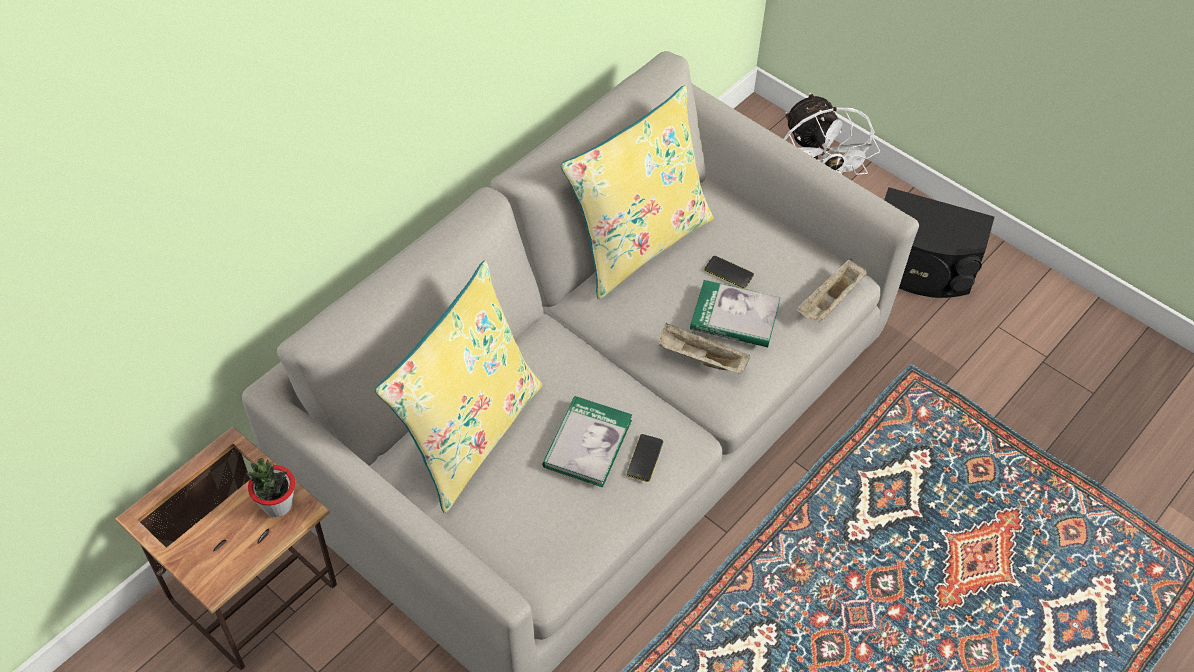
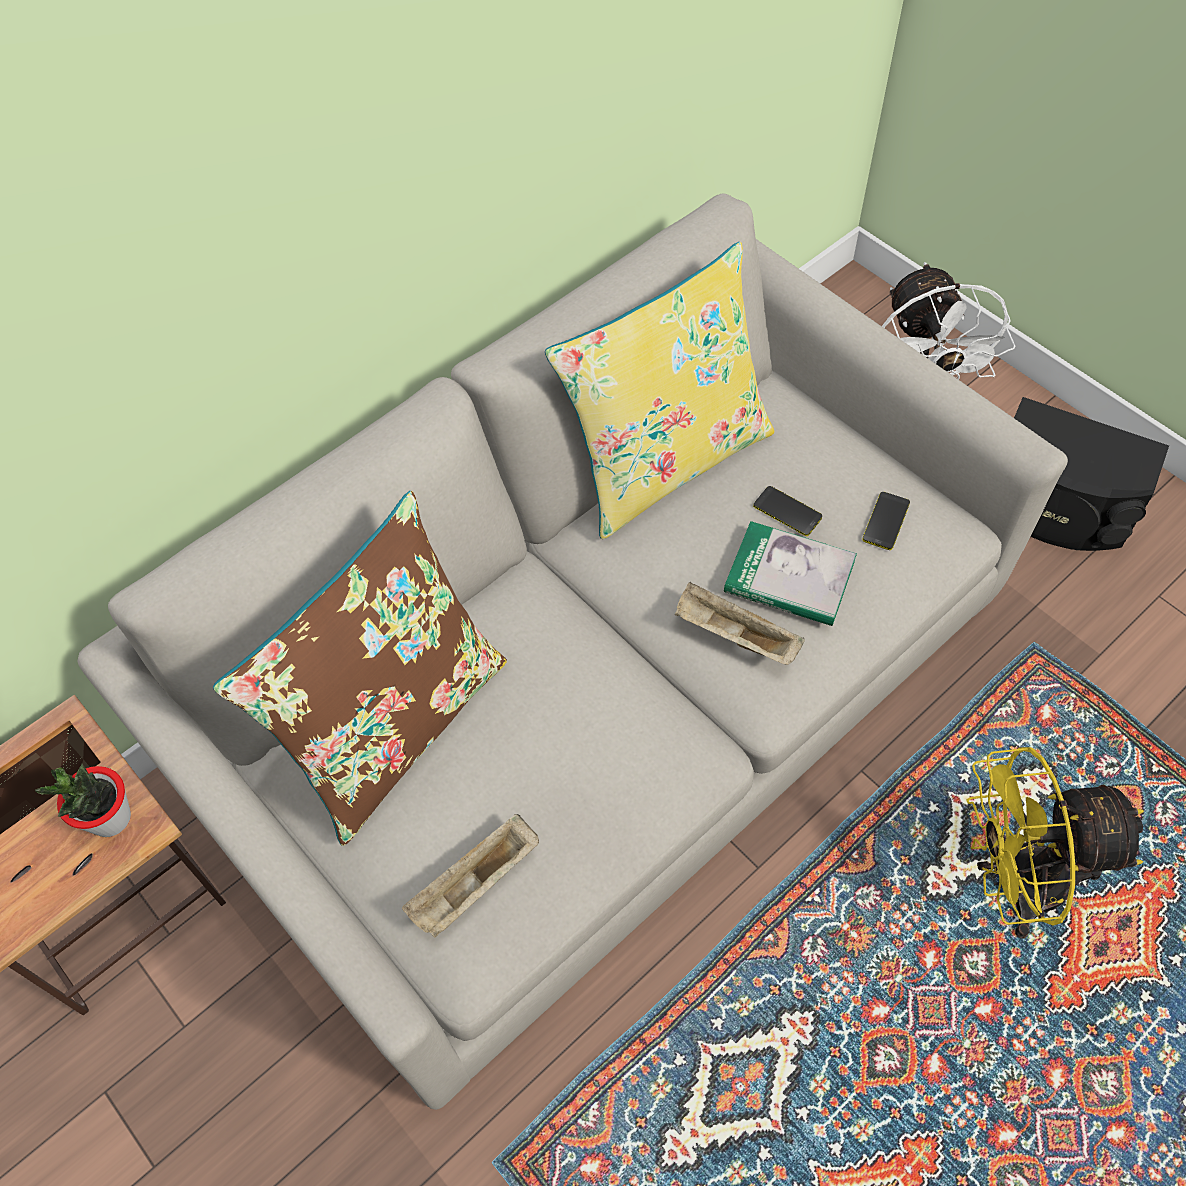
camera: 10 degrees right, 5 degrees up
yellow pillow [375,260,542,513] -> brown pillow [213,491,507,846]
book [542,396,632,487] -> none
phone [627,434,663,482] -> phone moved to [863,492,910,550]
beige tray [797,259,867,323] -> beige tray moved to [402,814,539,938]
none -> yellow fan [966,747,1144,939]

